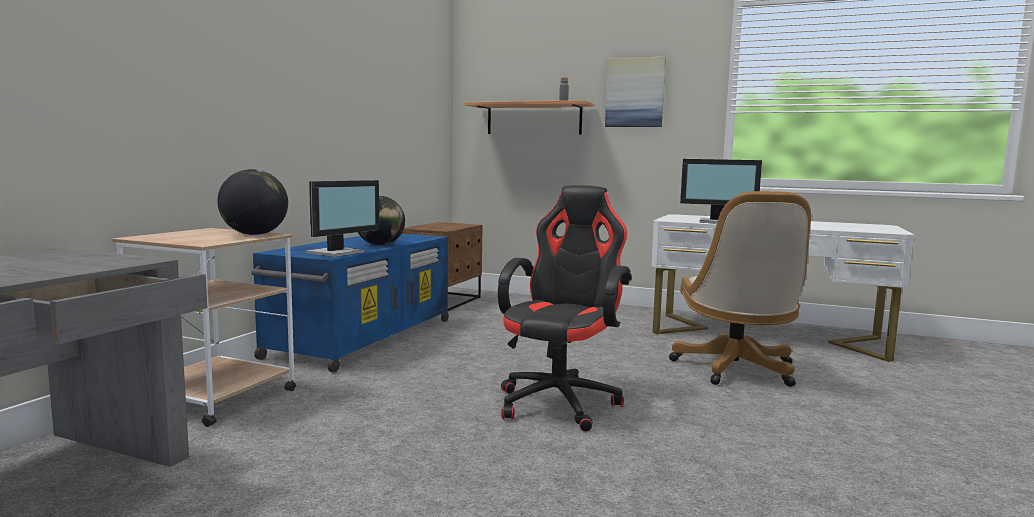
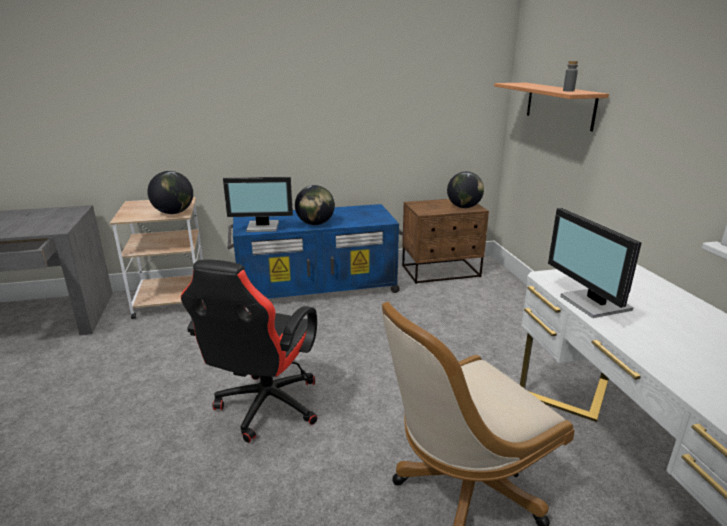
camera: 55 degrees right, 15 degrees up
black office chair [498,185,632,432] -> black office chair turned 120 degrees clockwise [181,259,317,443]
picture [605,57,666,127] -> none
none -> globe [447,172,484,208]

